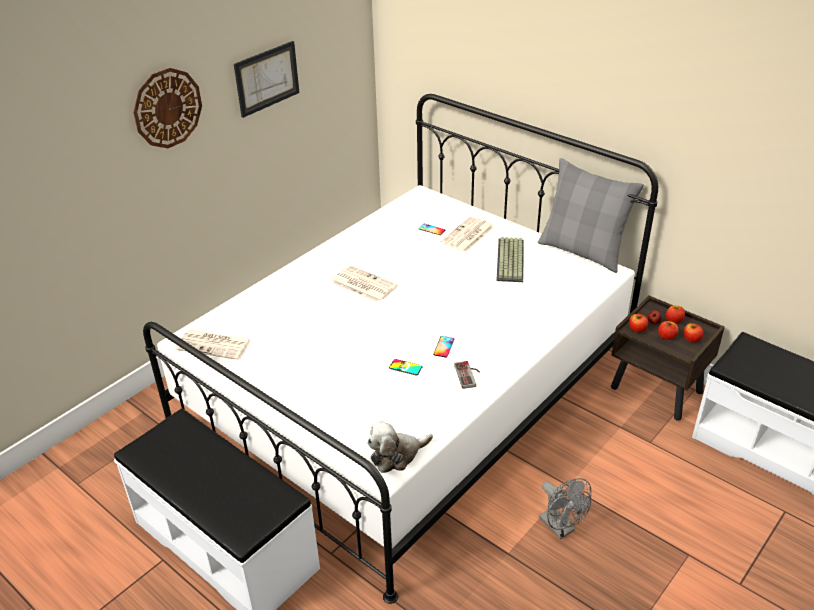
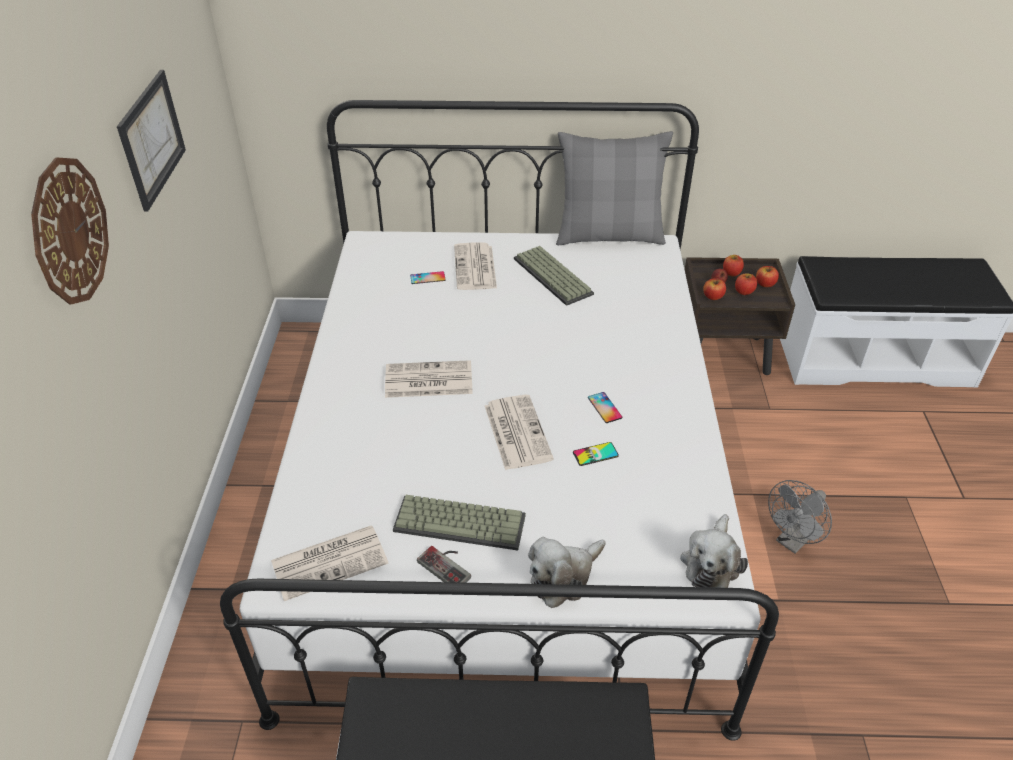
camera: 40 degrees left, 5 degrees up
game controller [454,361,480,389] -> game controller moved to [417,546,471,583]
grey fan [539,478,591,539] -> grey fan turned 120 degrees clockwise [768,480,832,554]
none -> keyboard [393,495,526,550]
none -> newspaper [485,395,554,470]
none -> plush toy [528,537,606,608]

